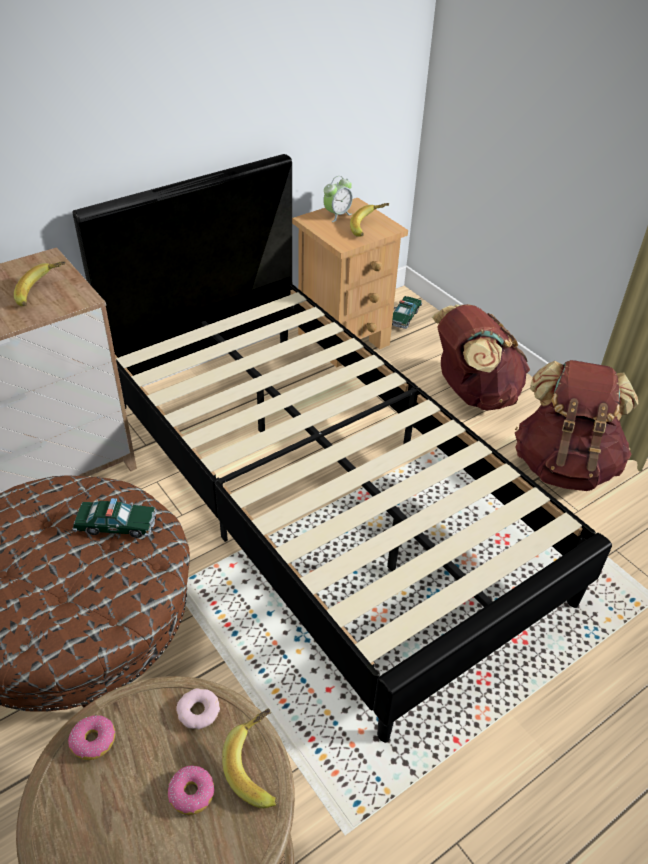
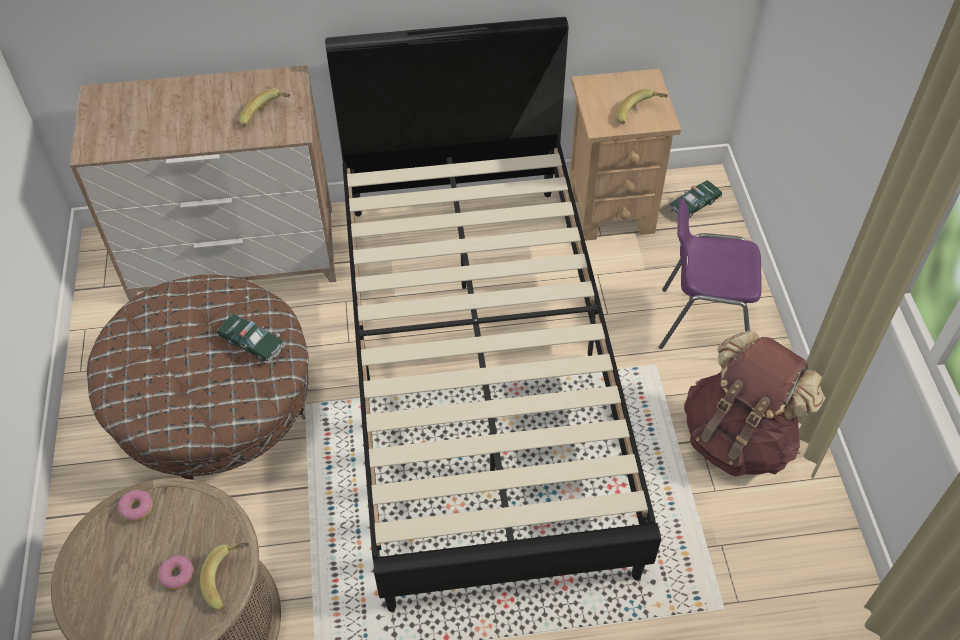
camera: 30 degrees right, 10 degrees up
donut [176,688,220,729] -> none
alarm clock [323,176,353,222] -> none
brown backpack [432,304,530,410] -> purple chair [659,199,762,349]

